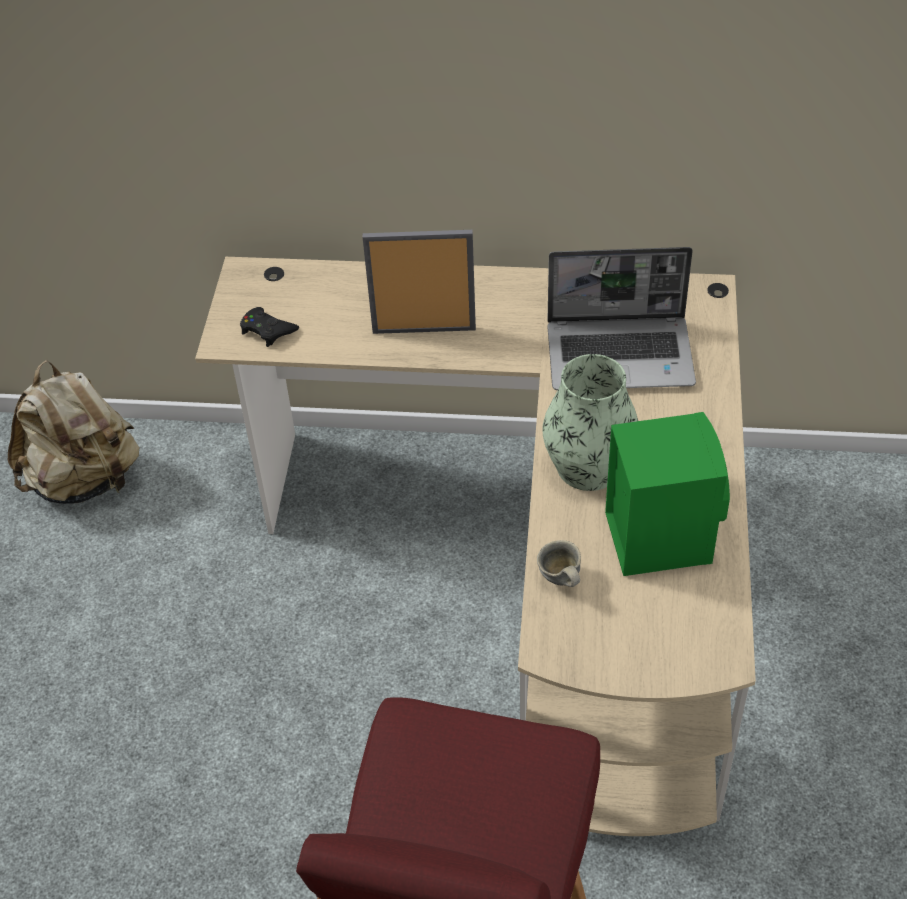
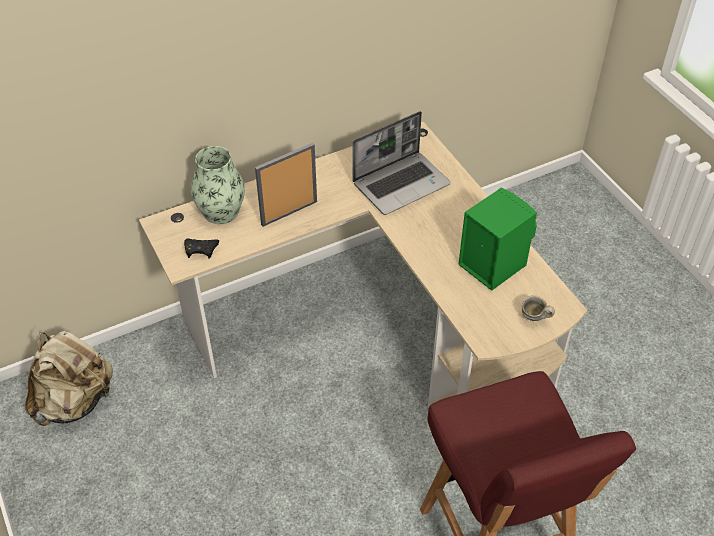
camera: 35 degrees left, 0 degrees up
grey mug [537,540,581,587] -> grey mug moved to [522,295,555,321]
vase [543,354,638,491] -> vase moved to [191,146,245,224]

